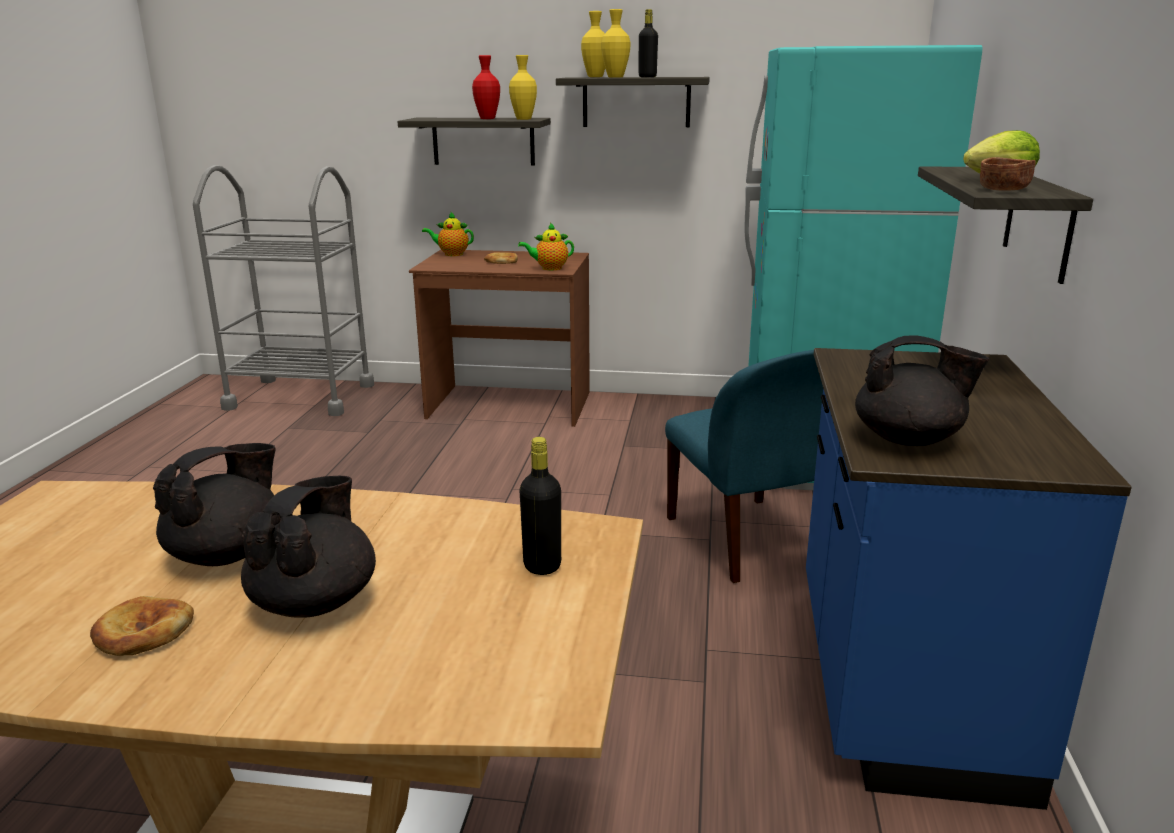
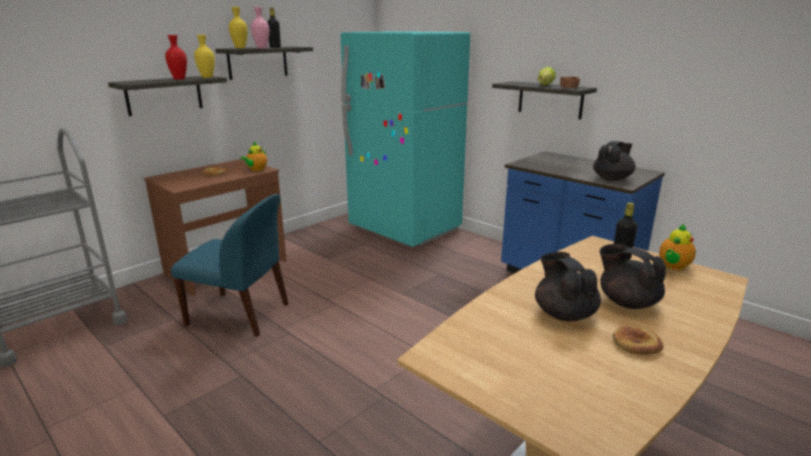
camera: 55 degrees left, 0 degrees up
teapot [422,211,474,256] -> teapot moved to [659,224,696,270]
yellow vase [601,9,630,78] -> pink vase [251,7,269,48]
blue chair [665,350,823,583] -> blue chair moved to [171,194,289,336]

